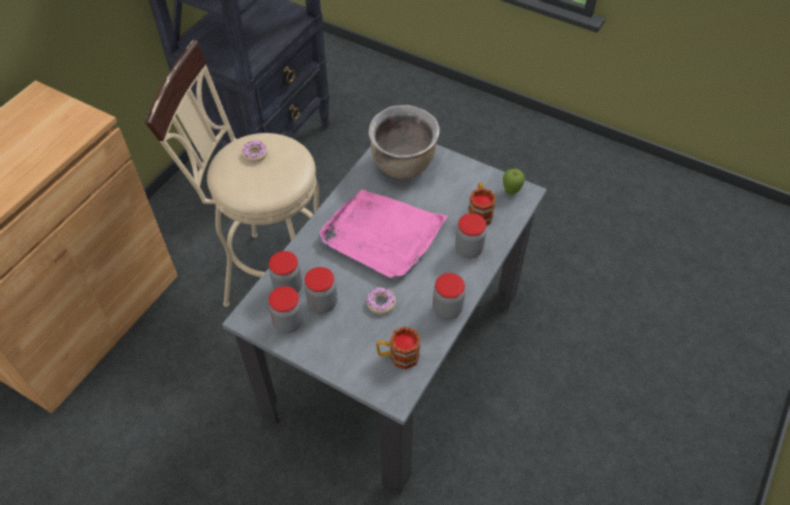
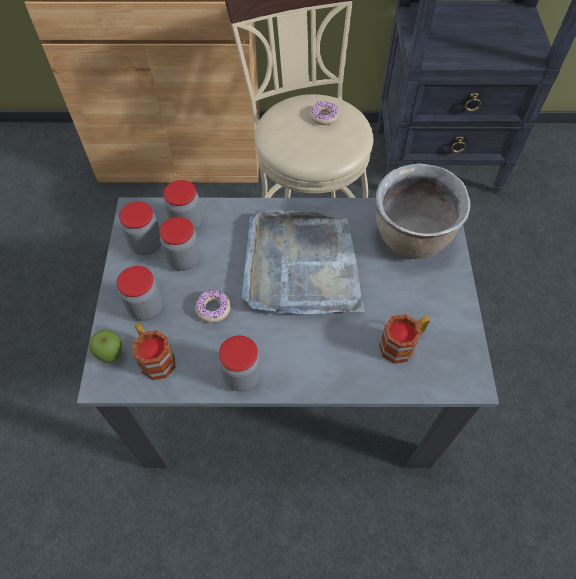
camera: 60 degrees right, 5 degrees up
pink tray [318,190,448,278] -> grey tray [242,210,365,314]
jar [455,213,486,259] -> jar moved to [117,266,163,321]
apple [503,169,525,194] -> apple moved to [88,330,122,363]

